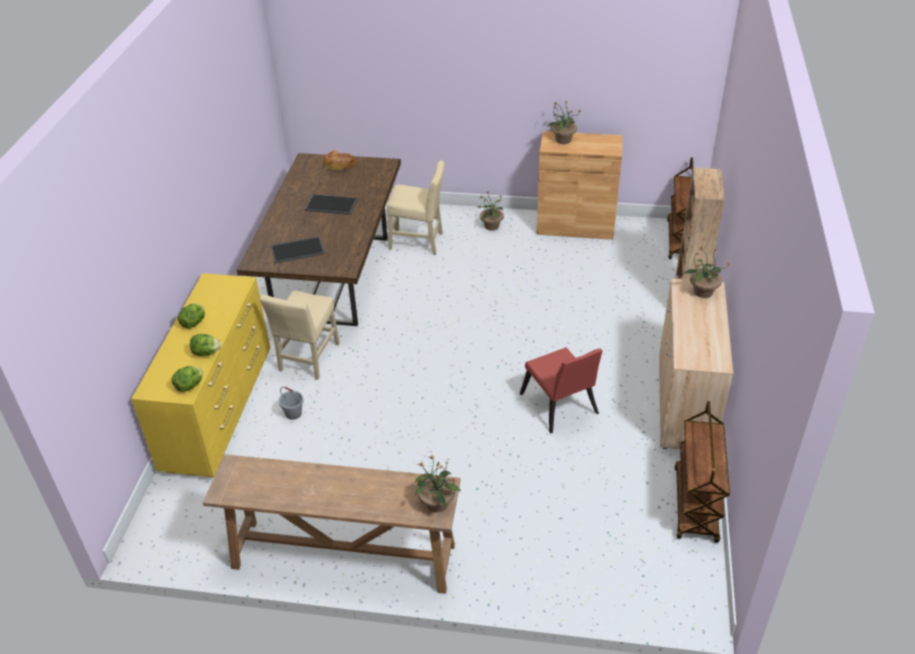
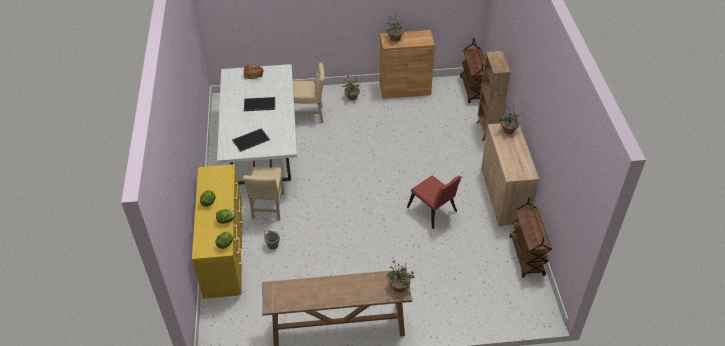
camera: 15 degrees left, 5 degrees up
brown dining table [237,153,401,326] -> white dining table [217,64,297,185]

